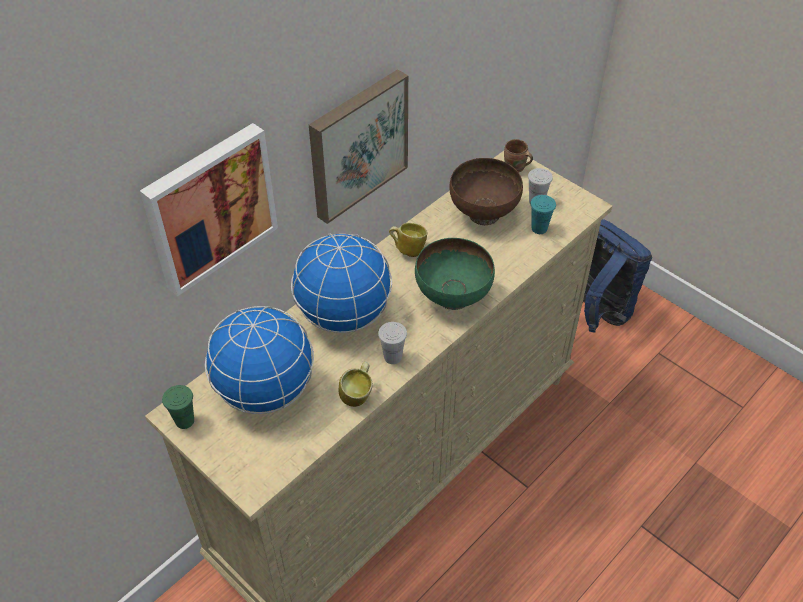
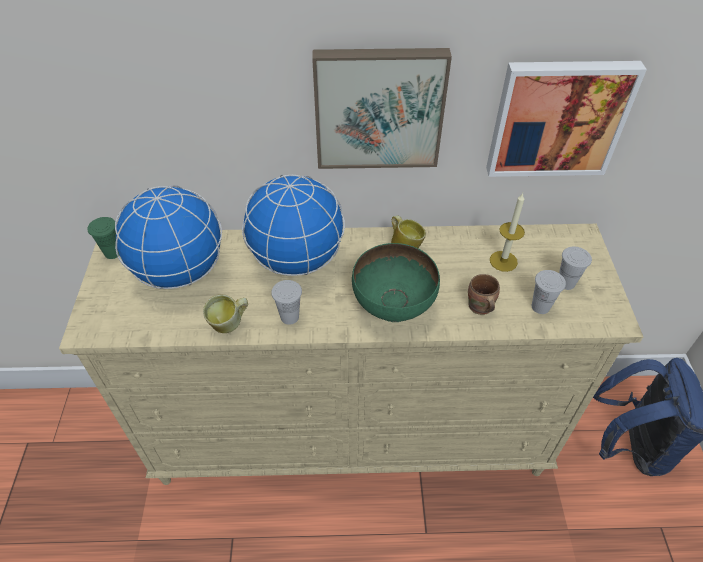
camera: 45 degrees right, 0 degrees up
picture [140,123,278,296] -> picture moved to [486,61,647,177]
brown bowl [449,158,523,225] -> candle [490,193,525,272]
brown mug [504,139,533,172] -> brown mug moved to [468,274,500,315]
turquoise cup [530,195,556,234] -> white cup [532,270,566,314]

